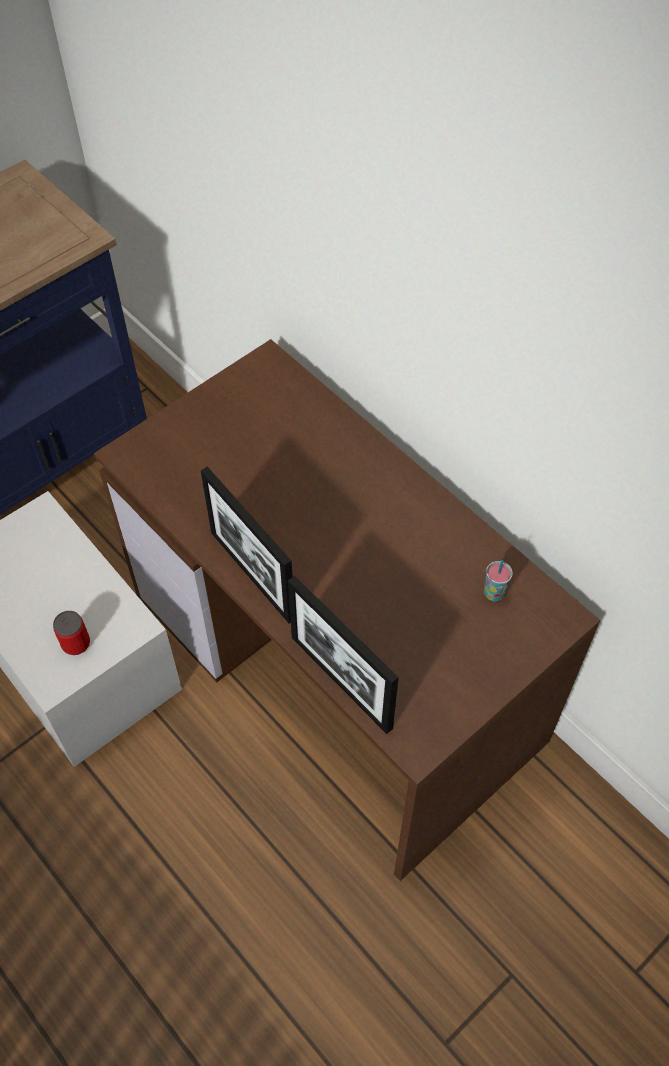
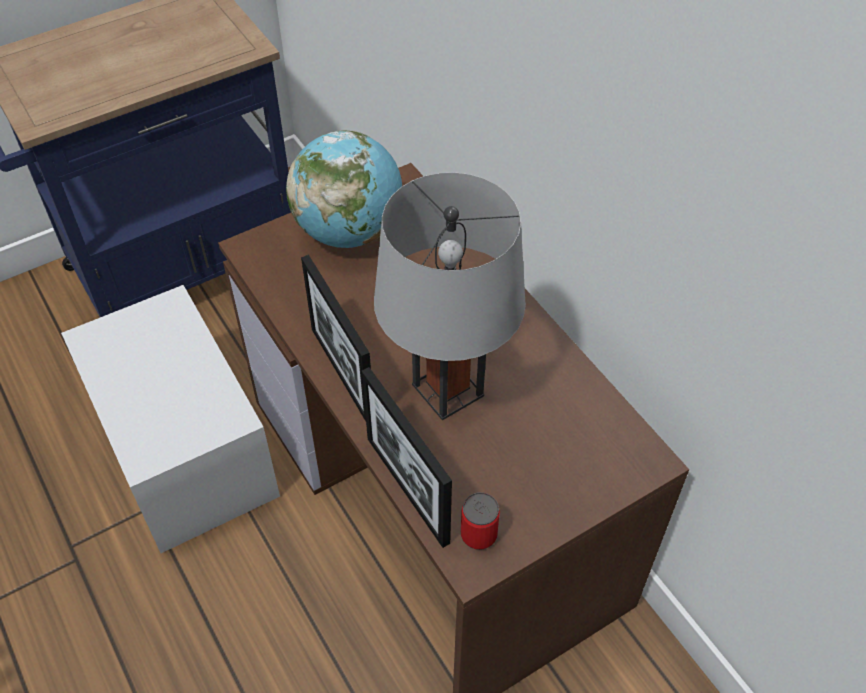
camera: 10 degrees right, 5 degrees down
can [53,611,90,655] -> can moved to [461,492,500,550]
cup [484,560,513,602] -> none
none -> globe [286,131,402,248]
none -> grey table lamp [374,172,526,420]

